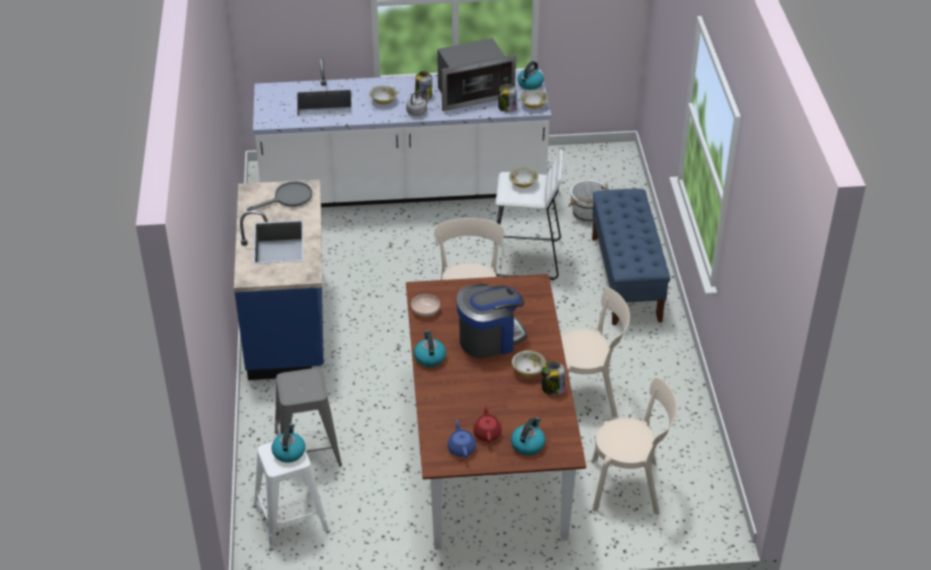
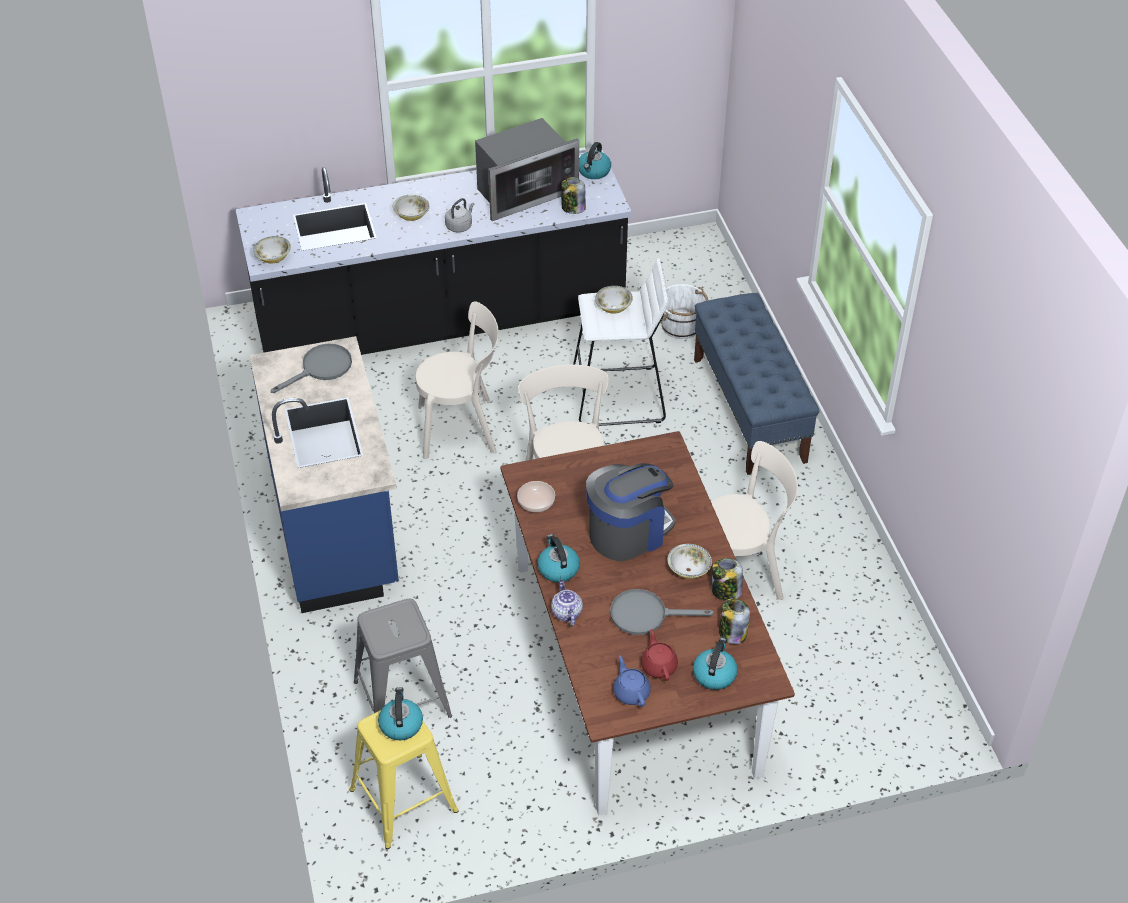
camera: 10 degrees left, 5 degrees up
white counter [253,57,551,207] -> black counter [235,150,631,355]
white stool [253,442,330,550] -> yellow stool [349,710,459,849]
jar [415,71,432,100] -> jar moved to [719,599,750,644]
bowl [520,89,548,109] -> bowl moved to [253,236,291,264]
beige chair [592,377,677,515] -> beige chair moved to [416,301,499,459]
none -> teapot [551,580,583,626]
none -> grey frying pan [610,589,714,635]

